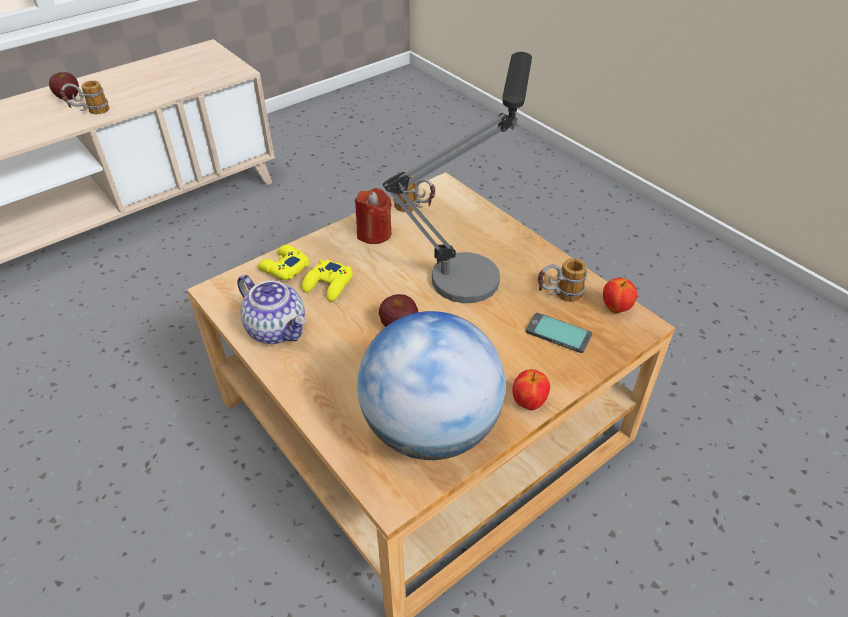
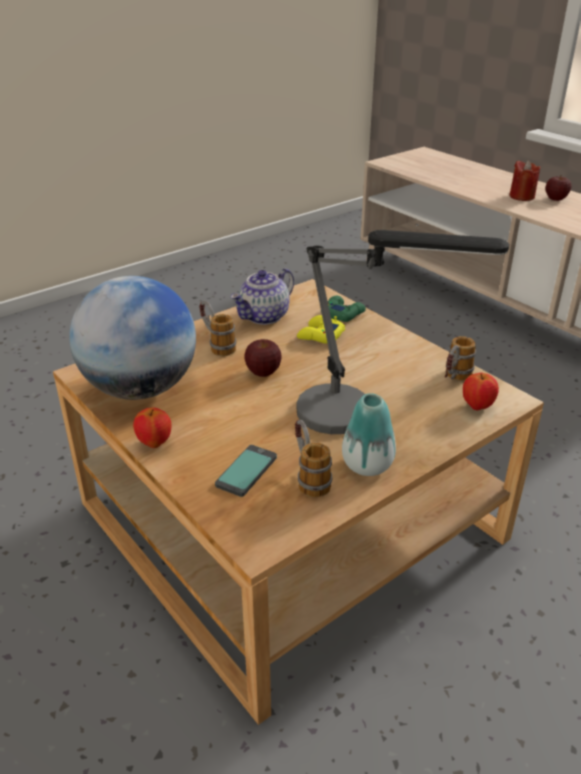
camera: 90 degrees right, 10 degrees down
mug [60,80,109,114] -> mug moved to [199,301,236,356]
yellow game controller [257,245,309,280] -> green game controller [328,296,366,322]
red candle [355,188,392,244] -> red candle moved to [509,160,540,201]
apple [603,278,637,313] -> apple moved to [463,373,499,410]
none -> vase [342,393,396,476]

